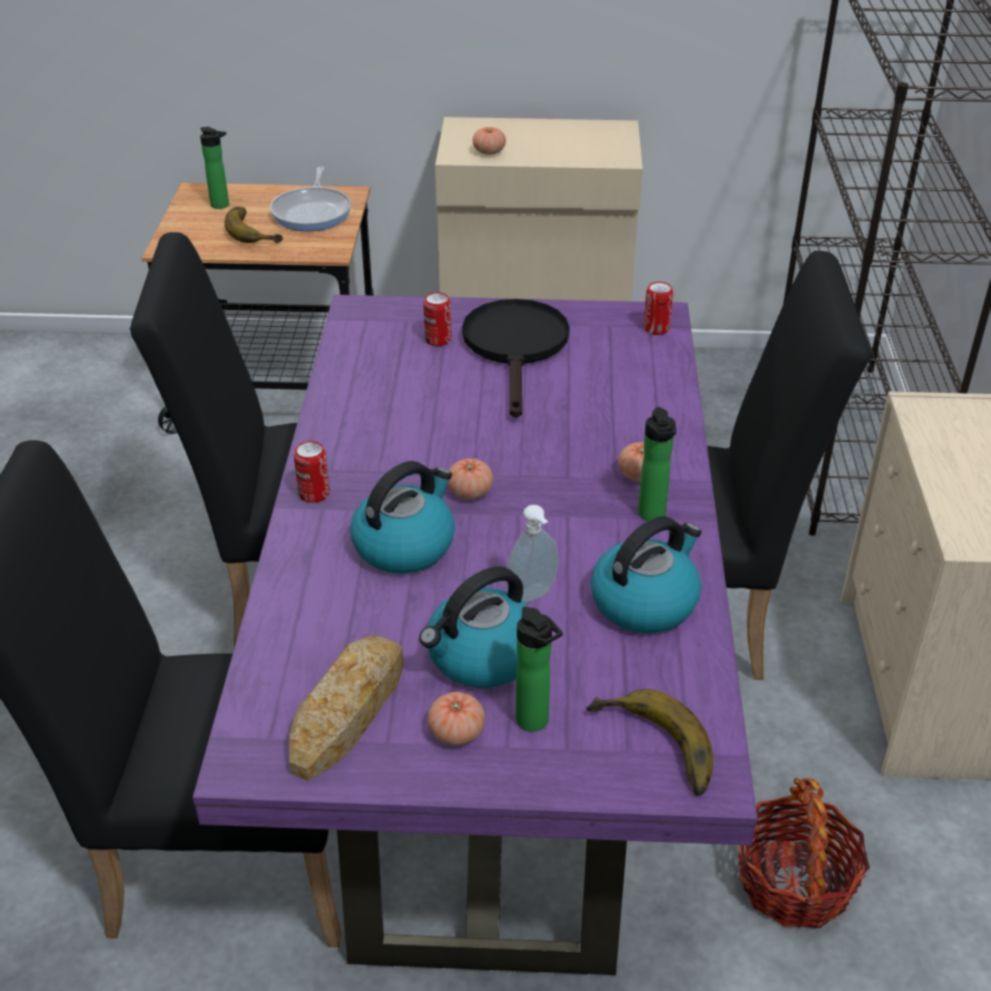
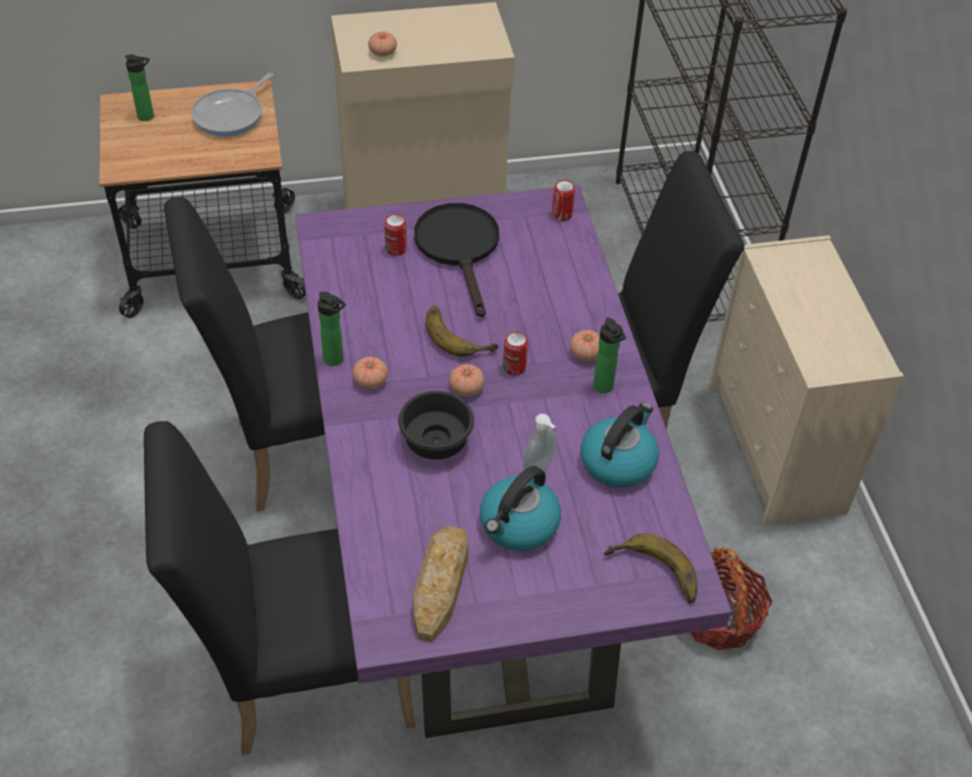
camera: 15 degrees left, 10 degrees up
banana [225,207,283,243] -> banana moved to [426,306,499,357]
frying pan [270,166,351,231] -> frying pan turned 45 degrees clockwise [191,73,274,137]
can [294,441,330,503] -> can moved to [503,332,528,375]
kettle [350,461,455,574] -> black bowl [398,391,474,460]
tomato [427,692,485,745] -> tomato moved to [353,357,388,389]
bottle [516,607,563,732] -> bottle moved to [318,292,346,366]

